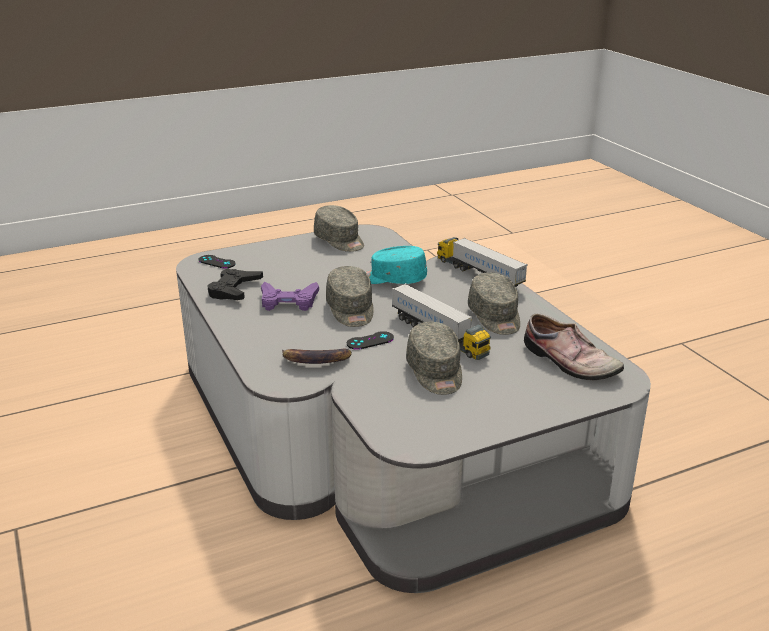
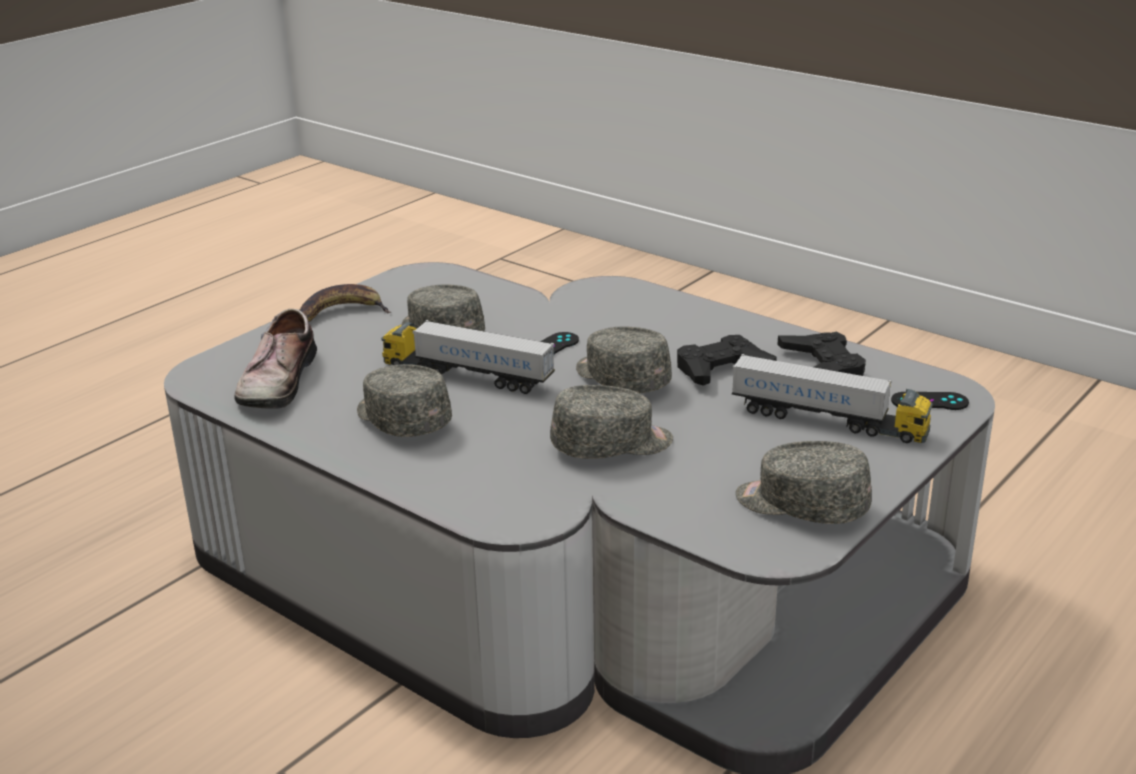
camera: 155 degrees right, 0 degrees up
purple game controller [261,282,319,311] -> black game controller [677,335,777,386]
banana [282,349,352,364] -> banana moved to [300,284,391,322]
turquoise cap [366,246,427,284] -> grey cap [550,385,673,459]
toy truck [437,237,528,287] -> toy truck moved to [732,354,933,443]
shoe [524,313,624,380] -> shoe turned 105 degrees counterclockwise [234,309,317,409]

